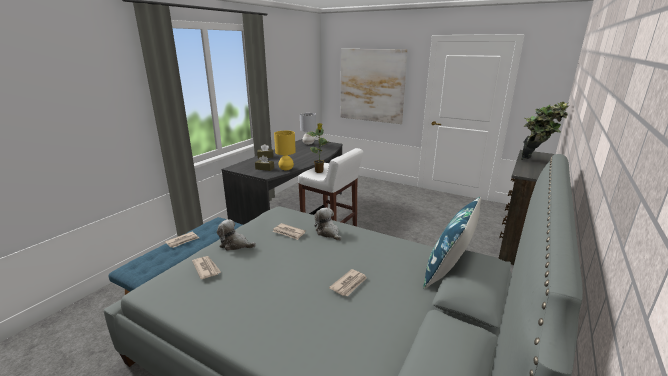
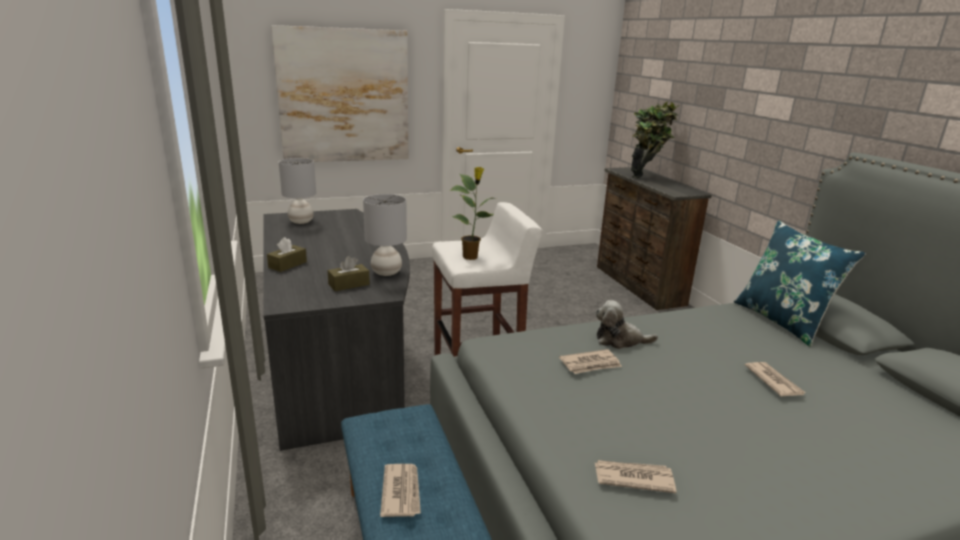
camera: 50 degrees left, 0 degrees up
plush toy [217,219,256,251] -> none
yellow table lamp [274,131,296,170] -> grey table lamp [363,194,407,276]

